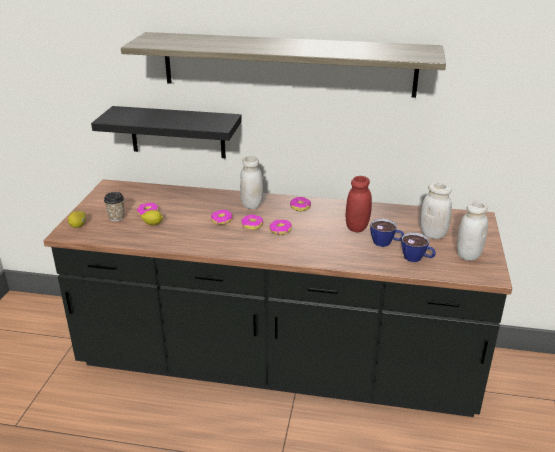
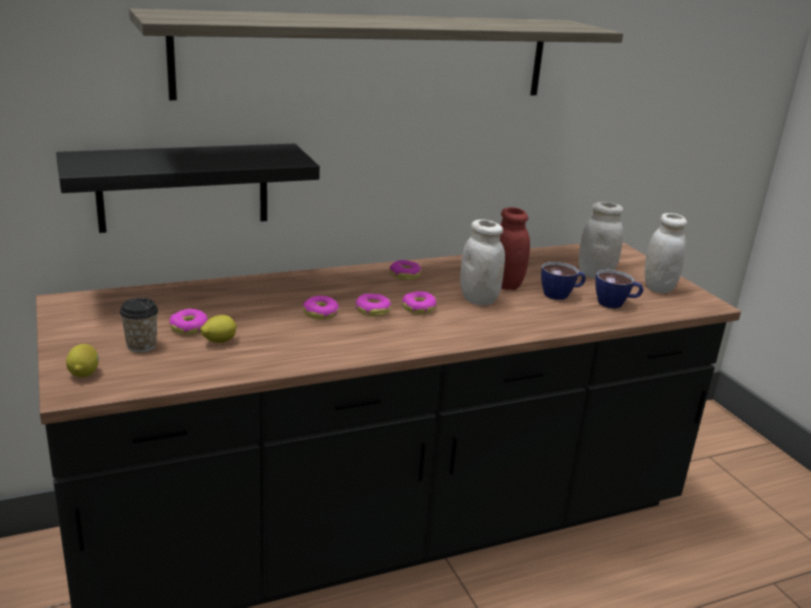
camera: 35 degrees left, 5 degrees down
white jar [240,156,263,209] -> white jar moved to [460,219,505,306]

